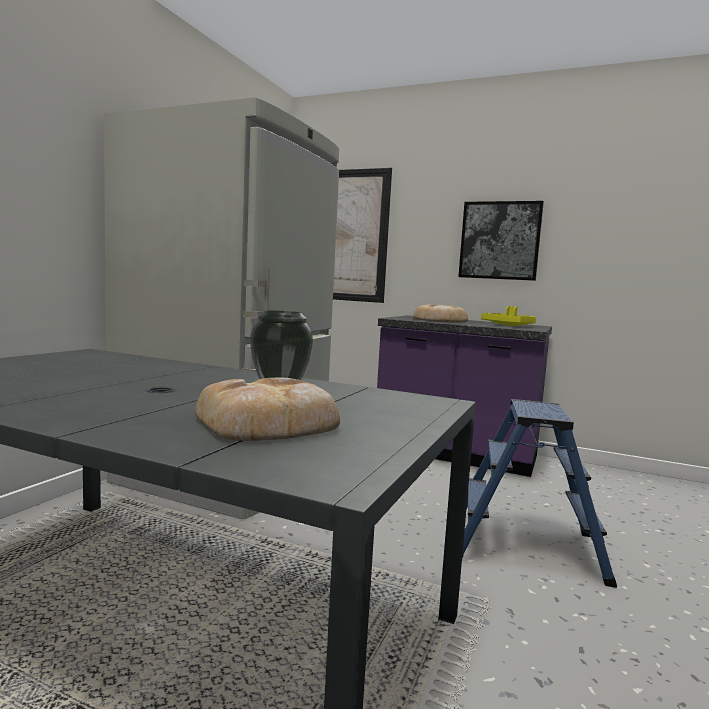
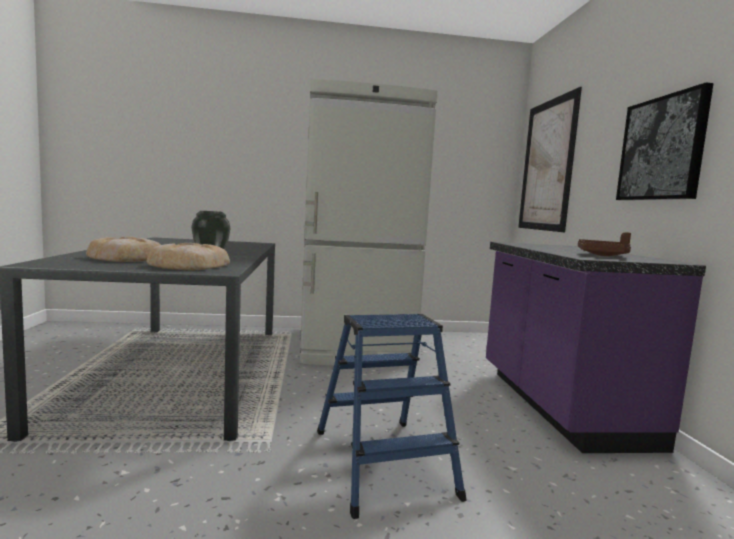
camera: 60 degrees right, 0 degrees up
bread [413,304,468,323] -> bread moved to [147,243,230,270]
yellow tray [481,306,536,326] -> brown tray [578,232,631,256]

